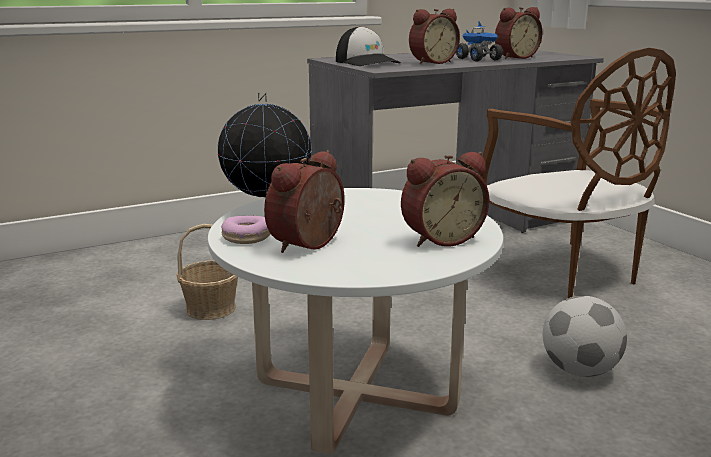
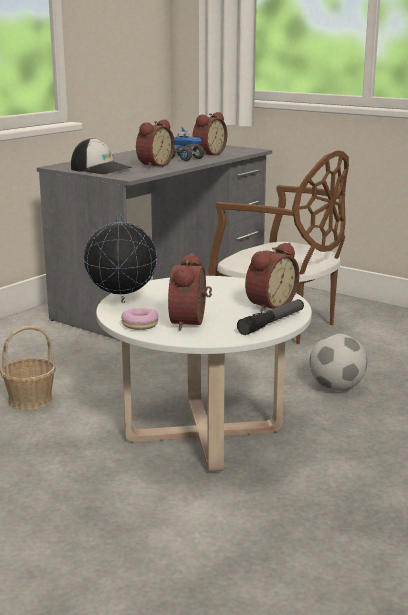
camera: 25 degrees left, 0 degrees up
none -> flashlight [237,299,304,335]

